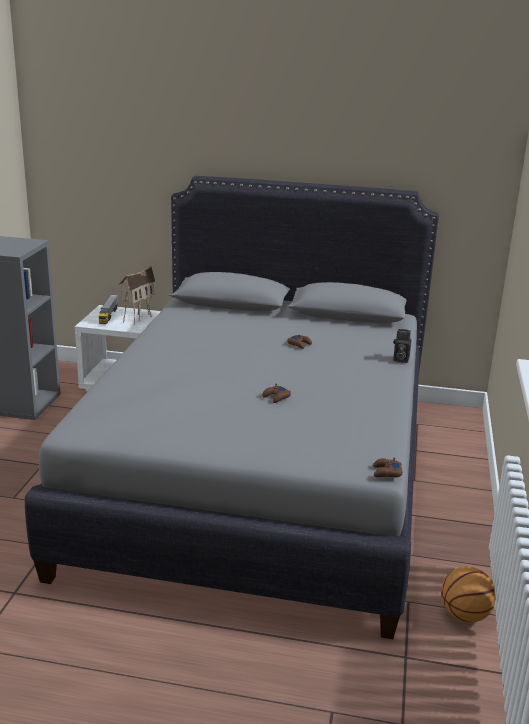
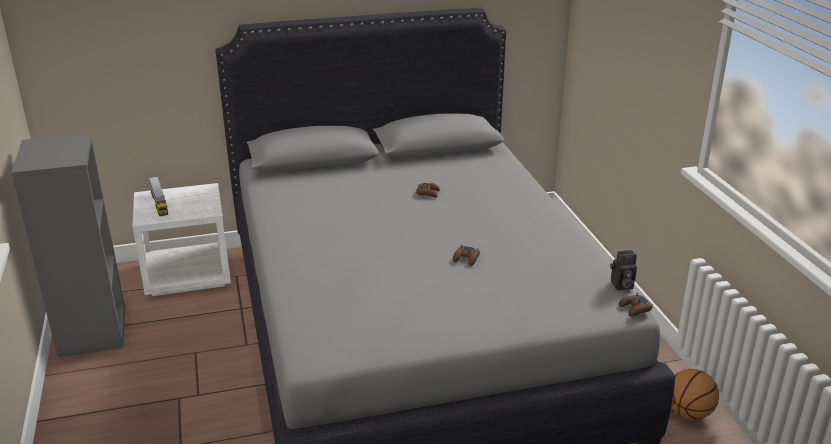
camera: 25 degrees left, 5 degrees up
toy house [118,266,155,325] -> none
camera [393,329,412,363] -> camera moved to [610,250,637,290]

